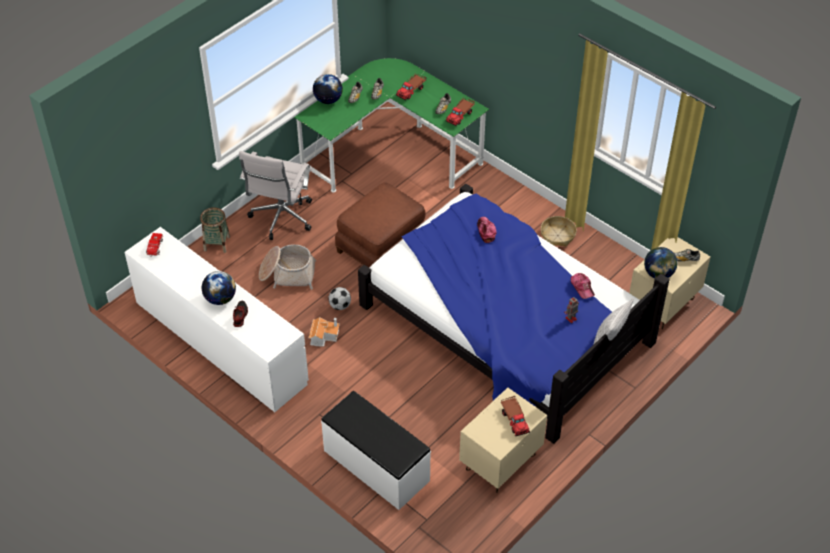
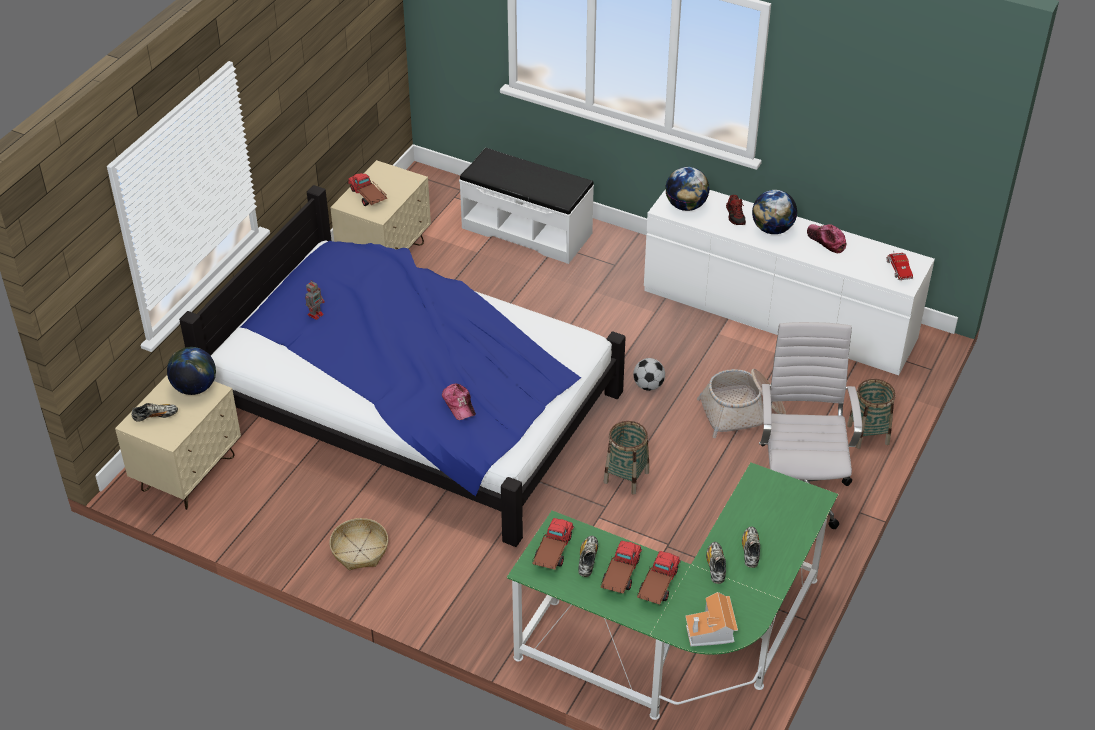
camera: 165 degrees right, 5 degrees down
toy house [309,317,340,347] -> toy house moved to [685,592,738,646]
globe [313,74,343,104] -> globe moved to [665,167,710,211]
brown ottoman [335,182,425,268] -> basket [603,421,649,495]
cap [571,273,595,299] -> cap moved to [807,224,847,254]
pillow [593,298,634,345] -> none
none -> toy truck [601,541,642,594]

